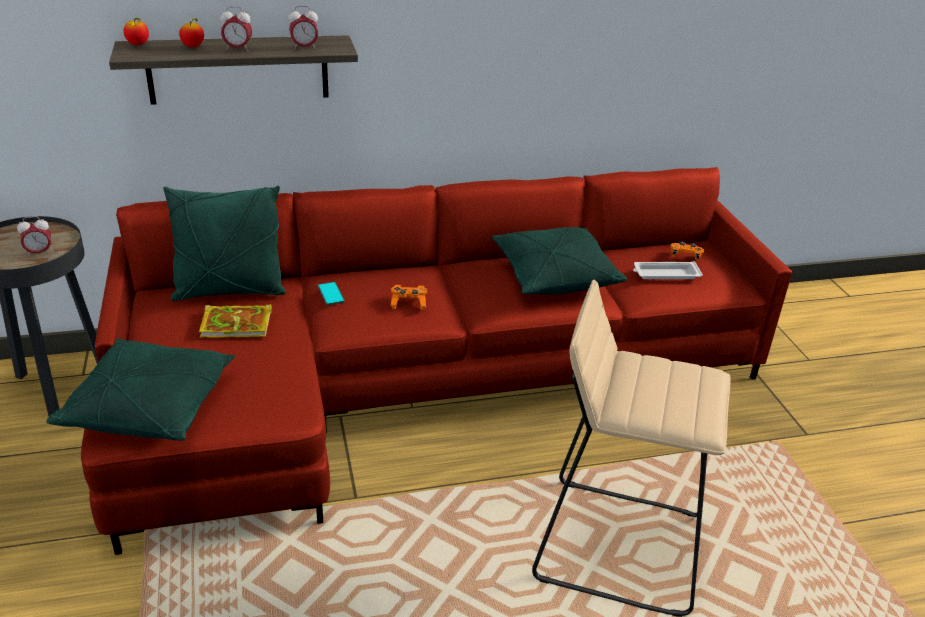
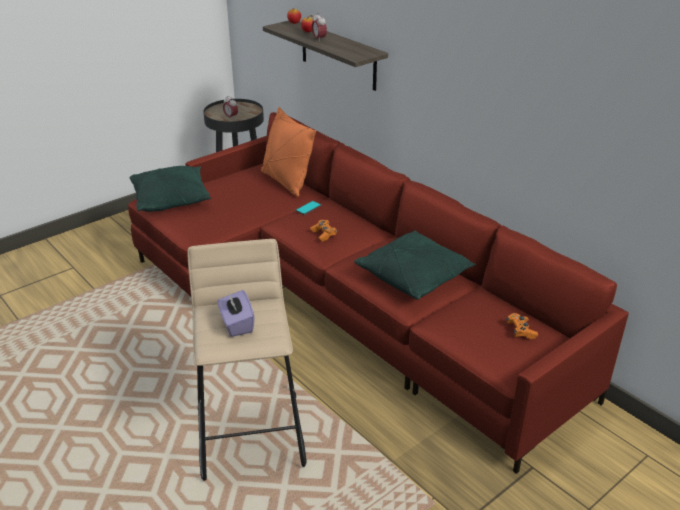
camera: 65 degrees right, 0 degrees up
green pillow [163,186,286,301] -> orange pillow [261,107,316,197]
book [199,304,272,338] -> none
alarm clock [288,6,318,50] -> none
white tray [633,261,703,279] -> none
none -> purple tissue box [218,290,255,337]

